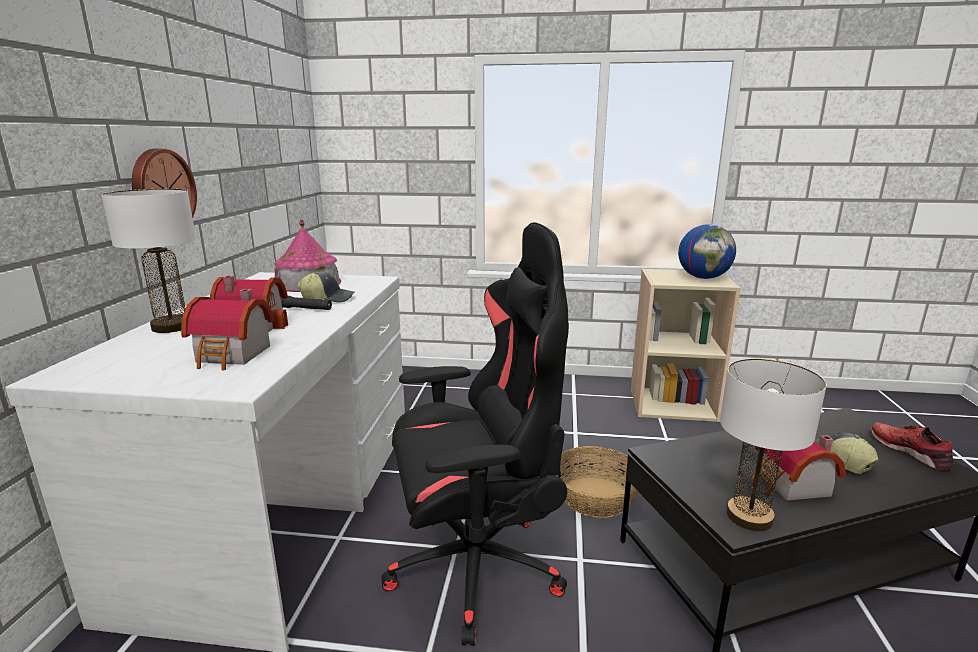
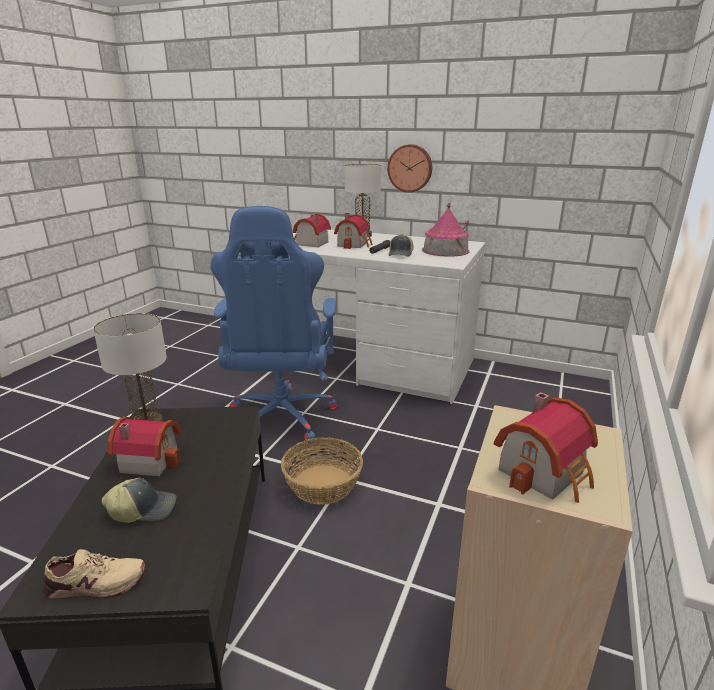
camera: 105 degrees right, 5 degrees up
black office chair [381,222,569,646] -> blue office chair [210,206,338,443]
globe [678,224,736,279] -> toy house [494,392,598,503]
red shoe [871,422,954,471] -> beige shoe [43,549,145,599]

